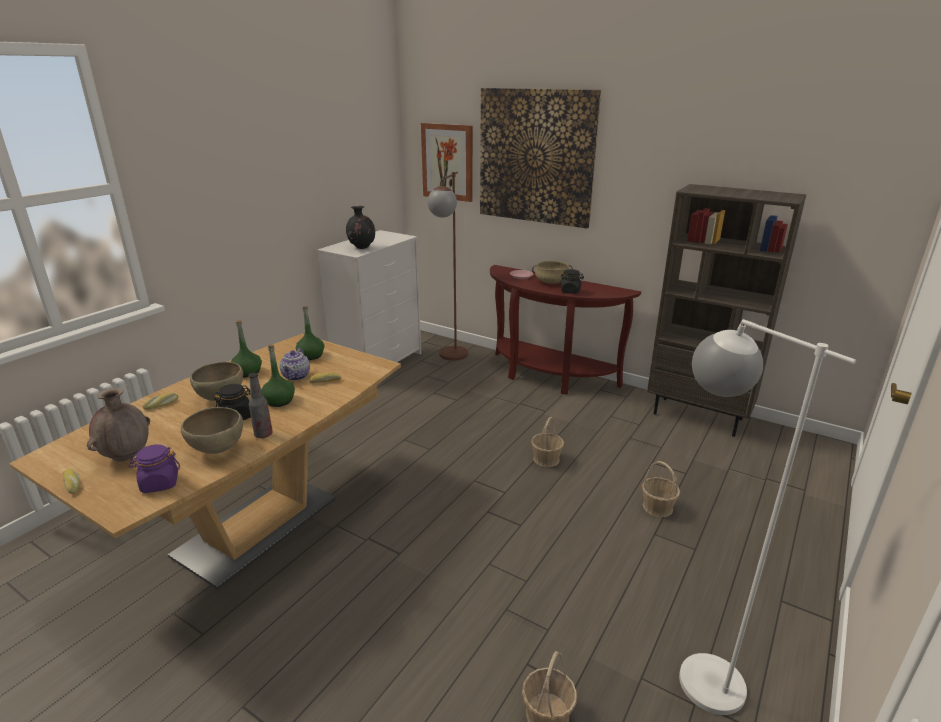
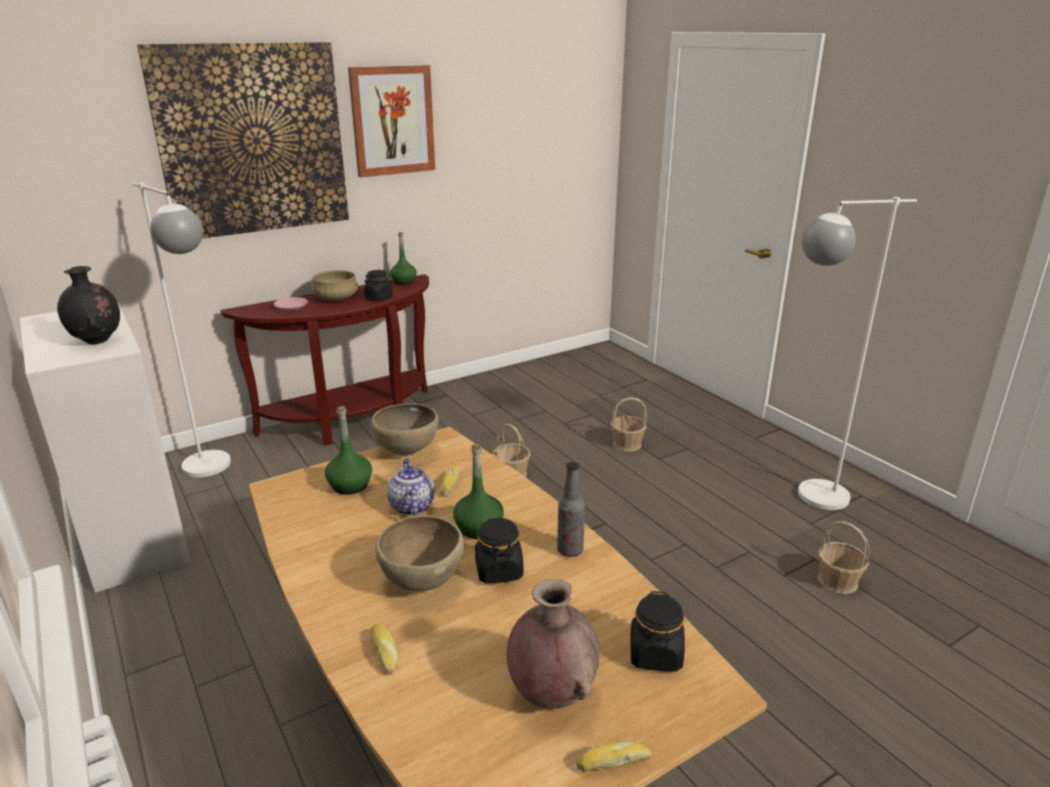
camera: 65 degrees left, 0 degrees up
purple jar [129,444,180,493] -> black jar [631,591,685,671]
brown bowl [181,407,243,454] -> brown bowl moved to [371,403,439,456]
green bottle [231,320,262,377] -> green bottle moved to [390,232,417,285]
teapot [280,348,310,381] -> teapot turned 135 degrees counterclockwise [387,459,435,516]
picture [421,123,473,202] -> picture moved to [348,65,435,178]
brown floor lamp [427,172,468,361] -> white floor lamp [132,182,231,477]
brown bookcase [647,184,807,437] -> none

